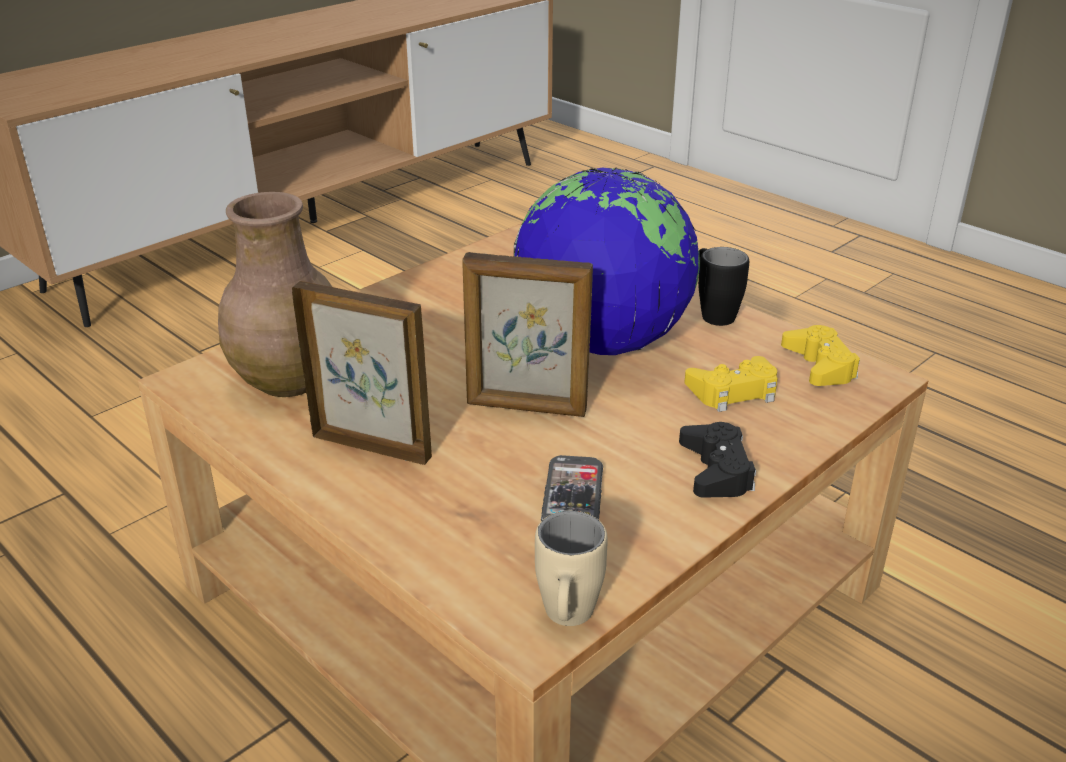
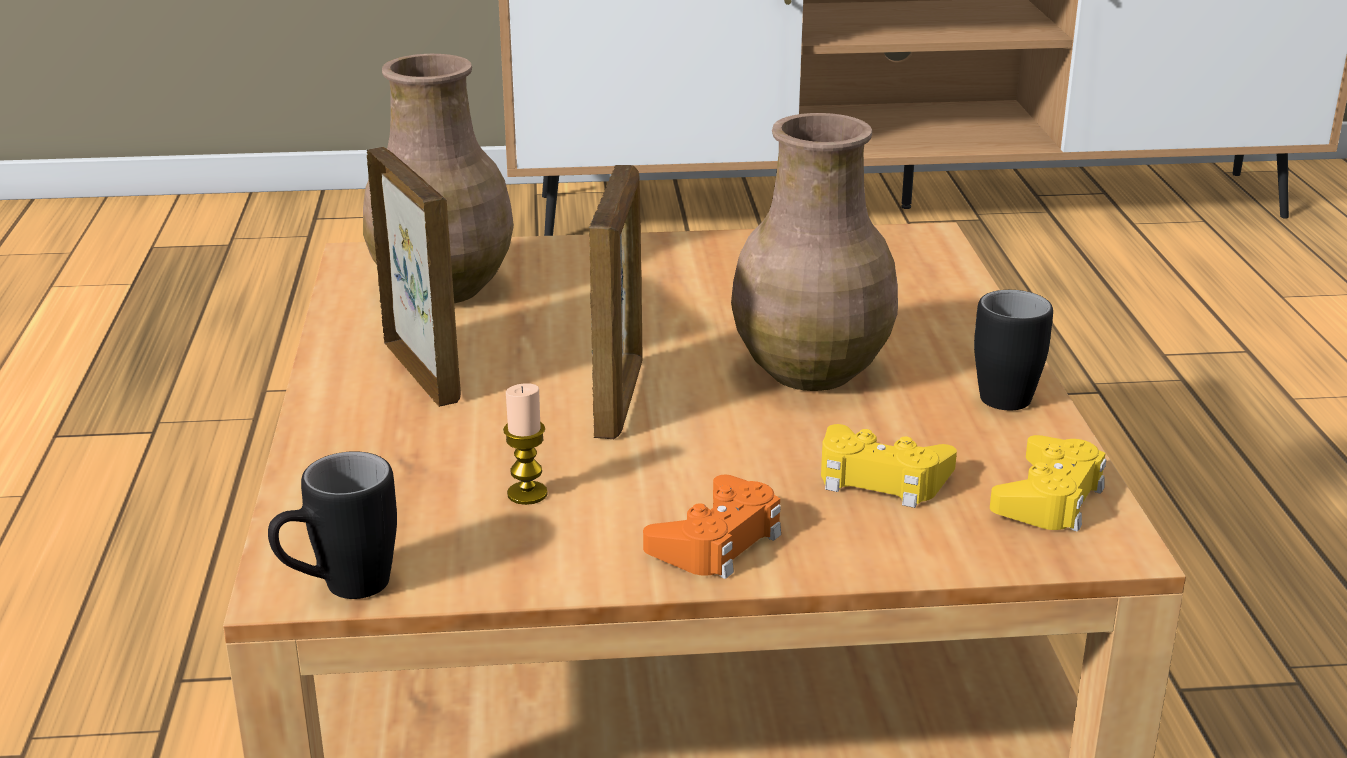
camera: 40 degrees right, 5 degrees down
picture frame [462,252,593,417] -> picture frame turned 135 degrees counterclockwise [589,165,642,439]
globe [514,167,700,355] -> brown vase [731,113,898,391]
beige mug [535,511,608,626] -> black mug [268,451,397,599]
phone [541,455,603,521] -> candle [503,383,548,505]
black game controller [679,422,756,498] -> orange game controller [643,475,781,579]

